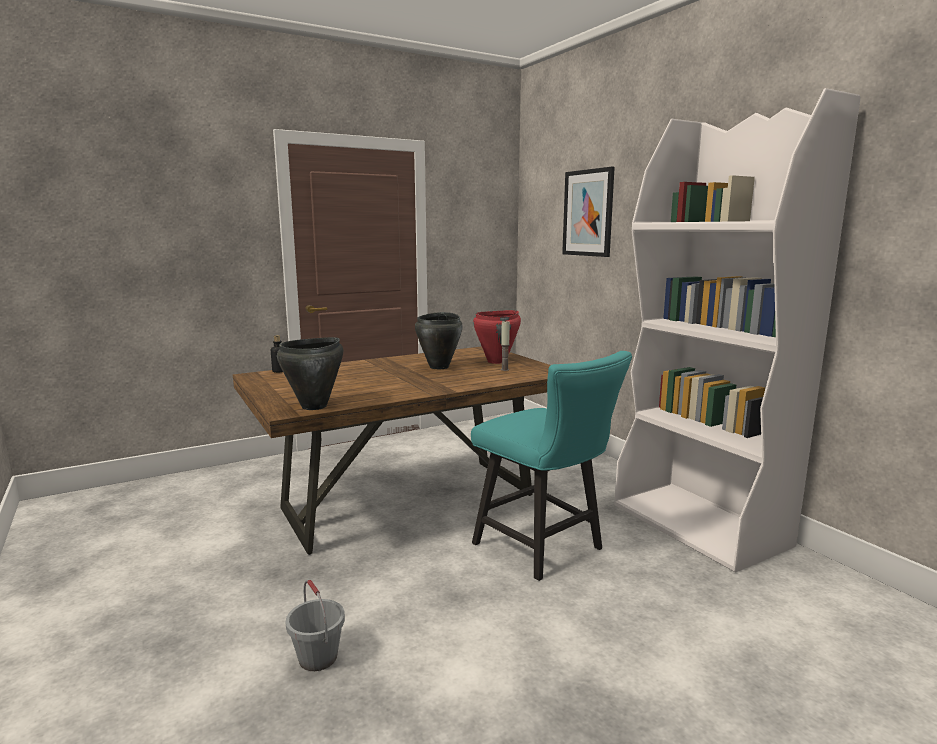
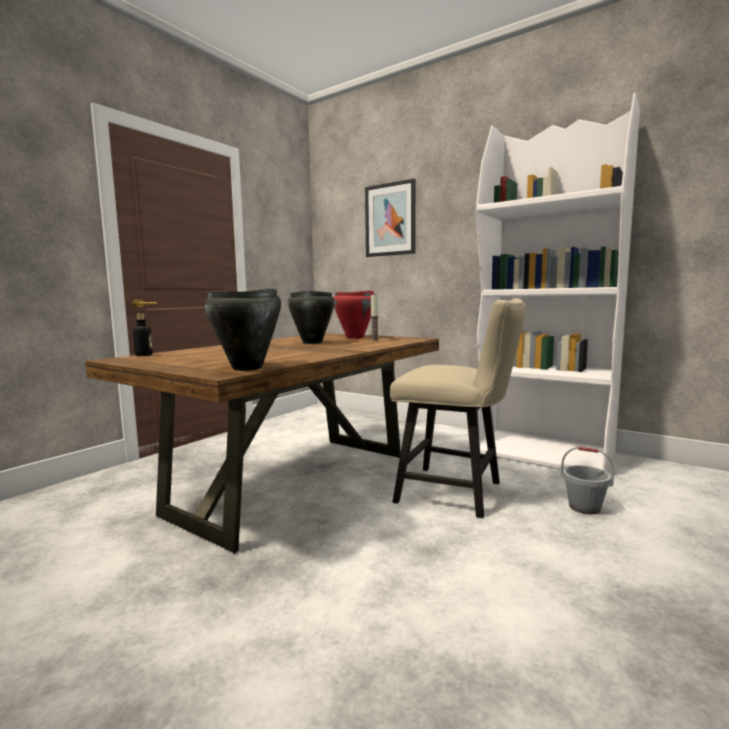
camera: 25 degrees left, 5 degrees down
grey bucket [285,580,345,671] -> grey bucket moved to [561,447,614,514]
turquoise chair [471,351,632,581] -> beige chair [390,299,526,518]

